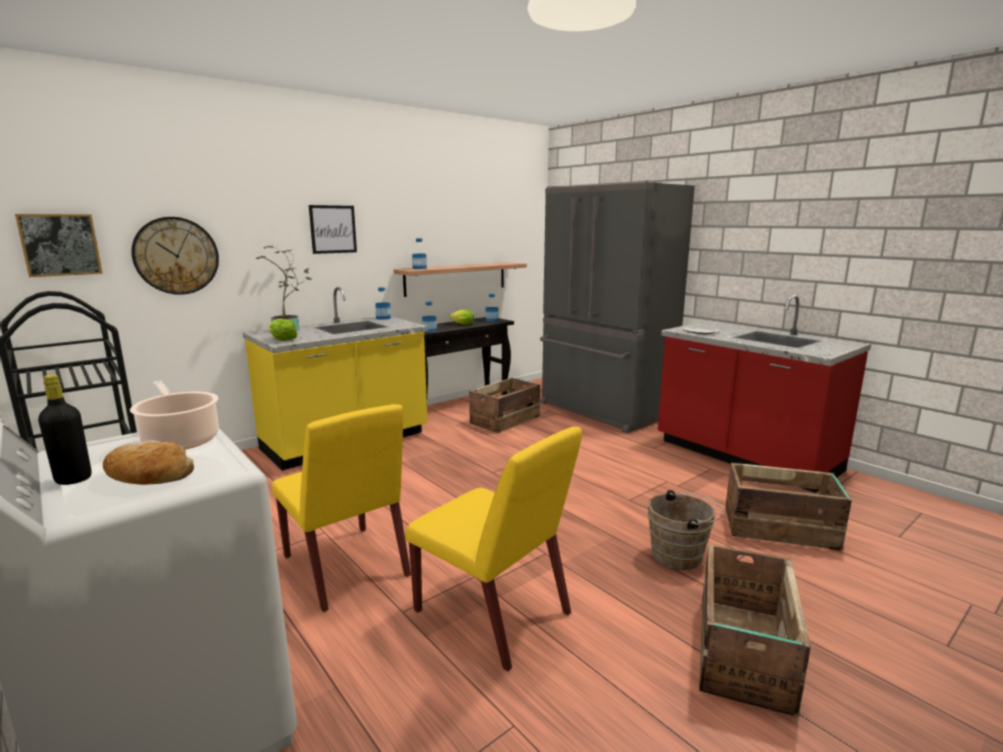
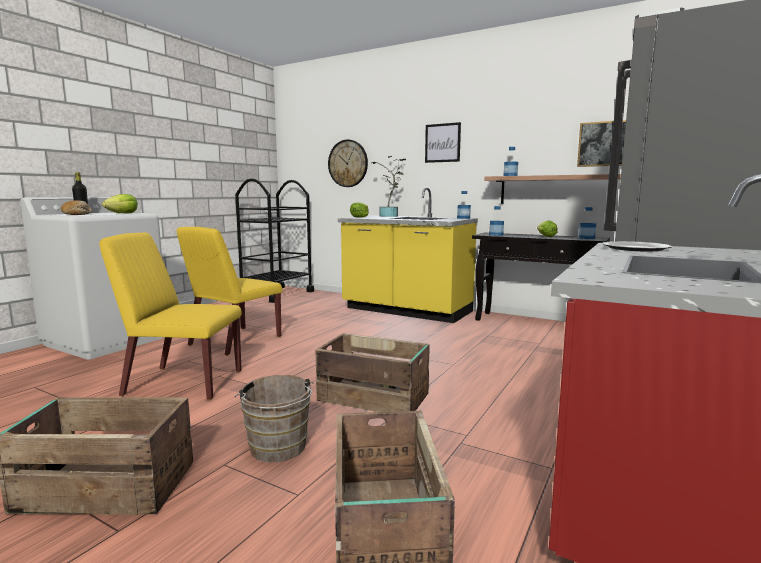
camera: 70 degrees right, 5 degrees down
picture [15,214,103,277] -> picture moved to [577,120,626,167]
cooking pot [130,380,219,450] -> lettuce [102,194,138,214]
yellow chair [405,426,582,671] -> yellow chair turned 75 degrees clockwise [99,233,242,400]
crate [469,378,540,433] -> crate moved to [315,333,430,412]

